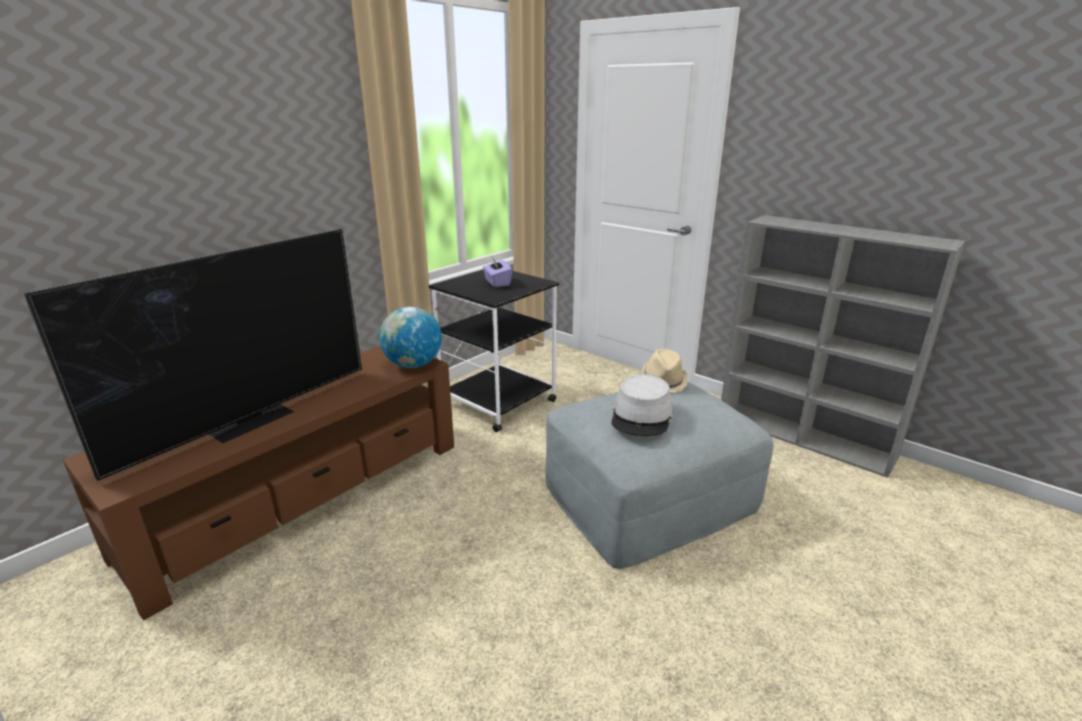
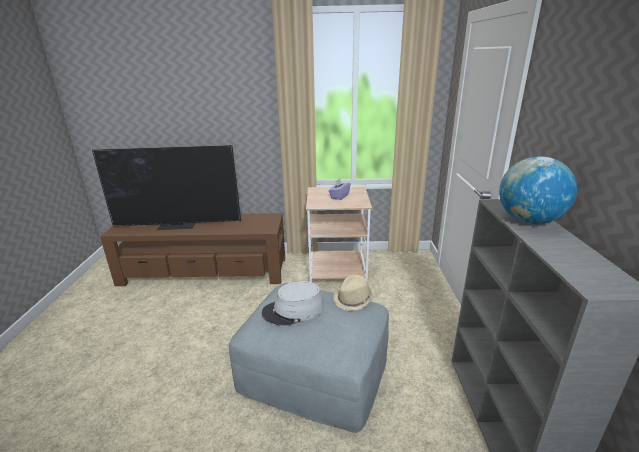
camera: 50 degrees right, 0 degrees up
globe [379,307,442,368] -> globe moved to [499,156,577,224]
black cart [429,270,559,432] -> beige cart [306,186,372,282]

